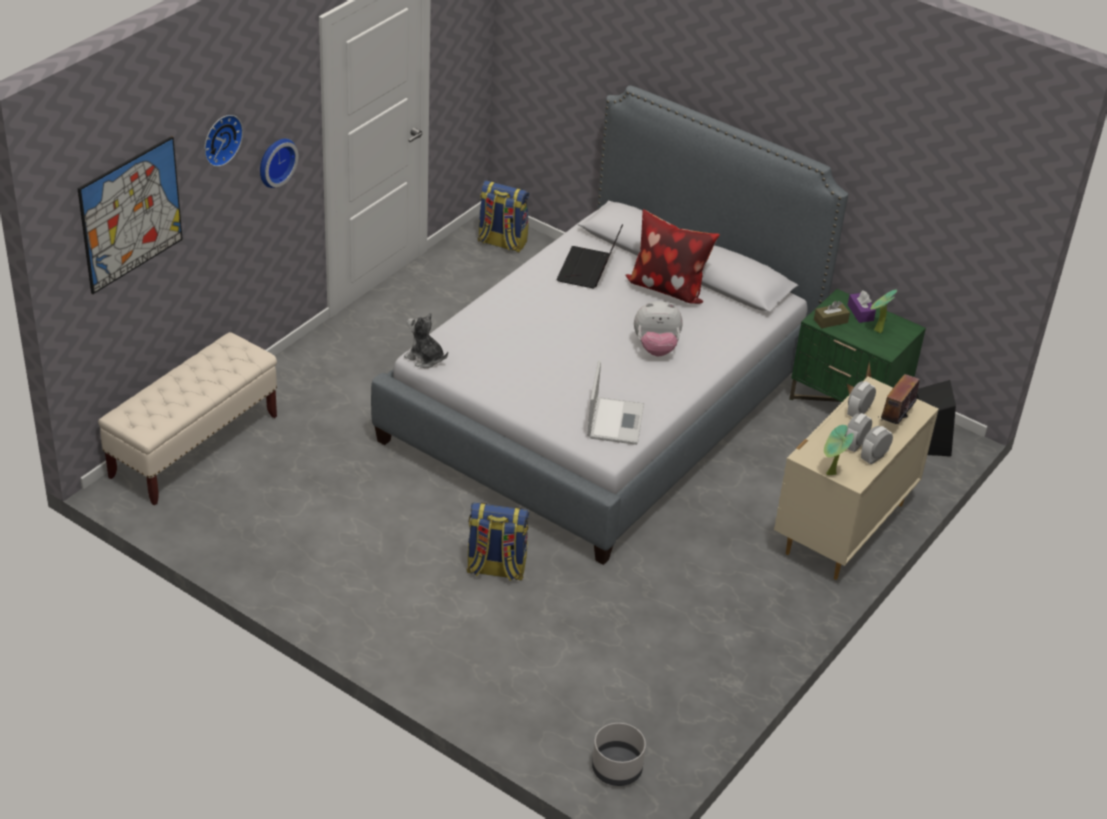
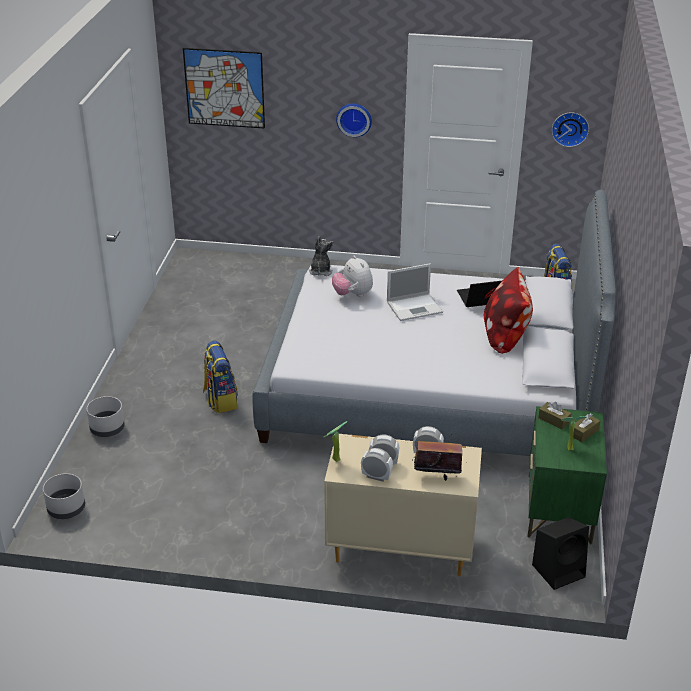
camera: 65 degrees right, 5 degrees down
beige bench [98,332,277,505] -> none
wall clock [204,115,243,167] -> wall clock moved to [552,112,589,147]
laptop [587,361,644,445] -> laptop moved to [387,263,443,321]
plush toy [634,301,683,356] -> plush toy moved to [332,256,373,297]
purple tissue box [848,290,876,323] -> brown tissue box [573,413,600,442]
none -> grey planter [87,396,125,437]

